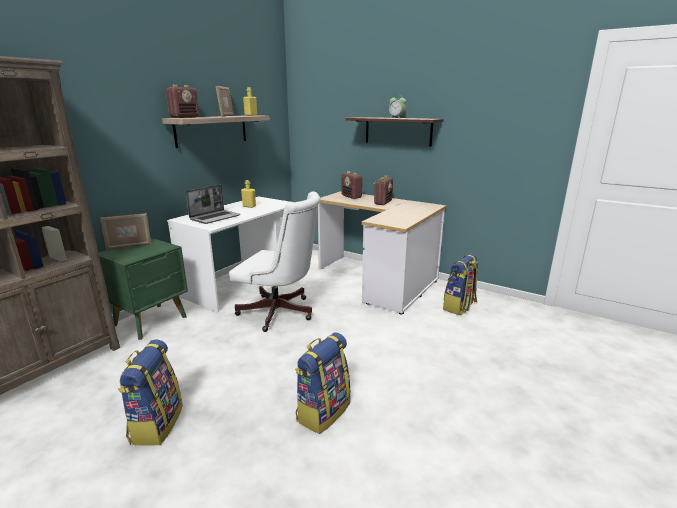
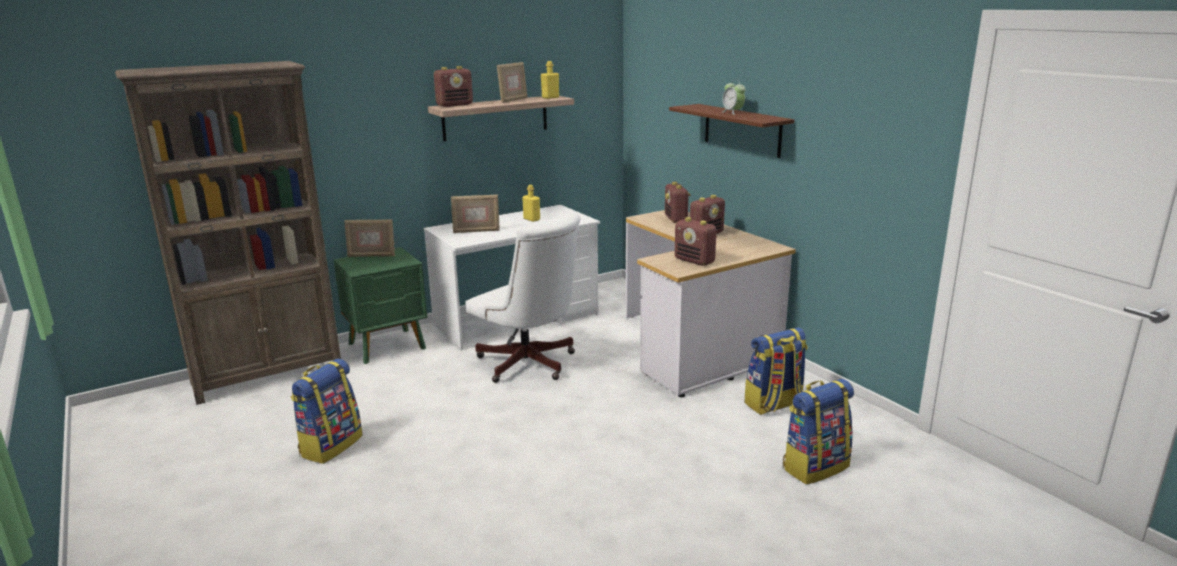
camera: 25 degrees right, 0 degrees up
laptop [186,185,240,224] -> picture frame [451,194,500,233]
backpack [295,332,351,434] -> backpack moved to [783,379,854,485]
none -> radio [674,217,717,266]

